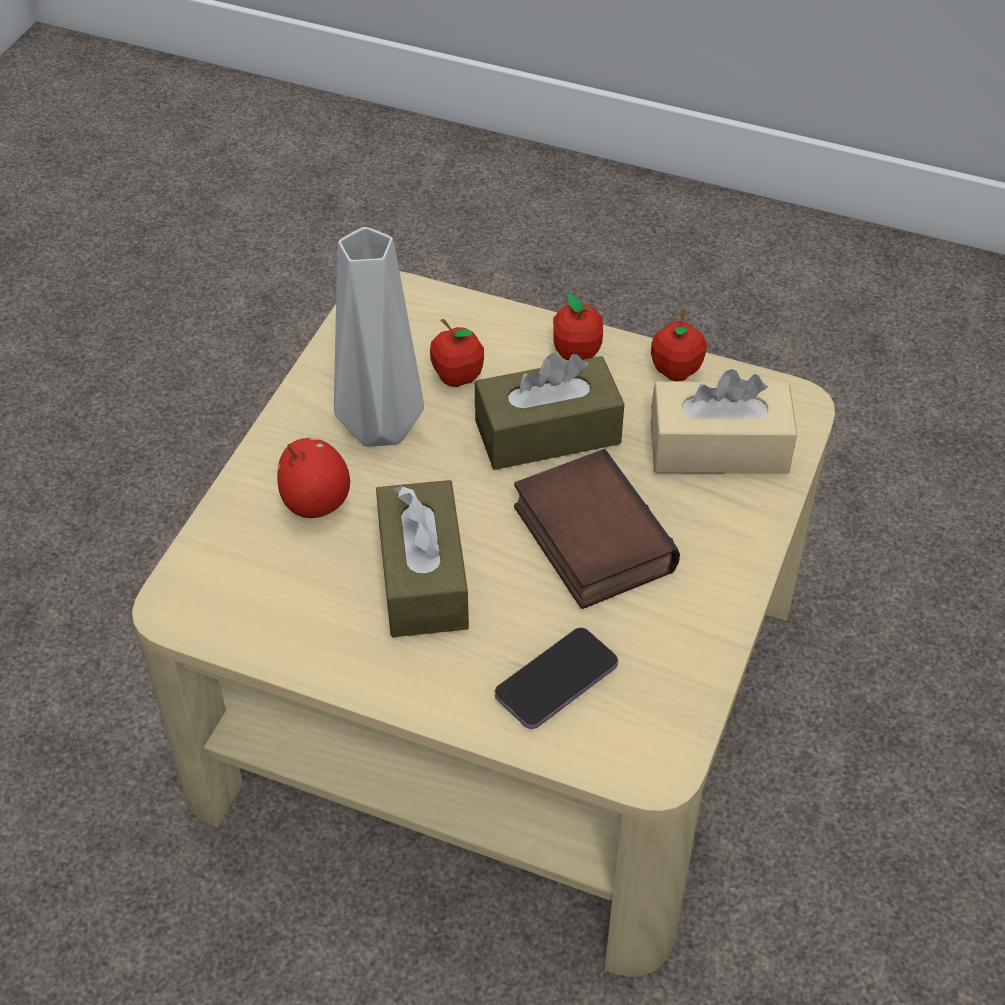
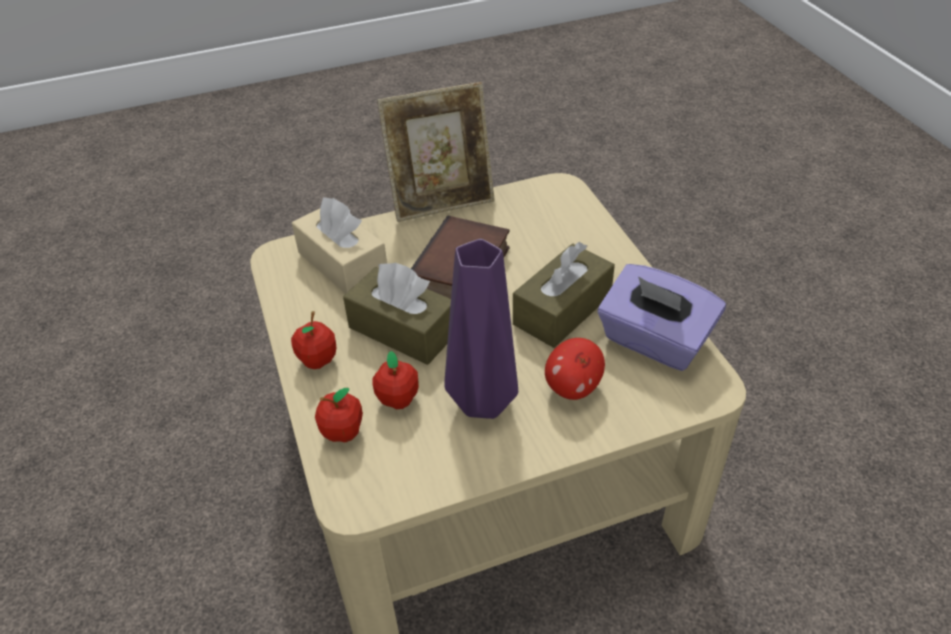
camera: 130 degrees left, 5 degrees down
grey vase [334,227,424,447] -> purple vase [444,239,518,419]
phone [495,628,618,729] -> none
apple [651,308,707,381] -> apple moved to [315,388,363,442]
none -> picture frame [377,82,495,222]
none -> purple tissue box [598,264,726,371]

